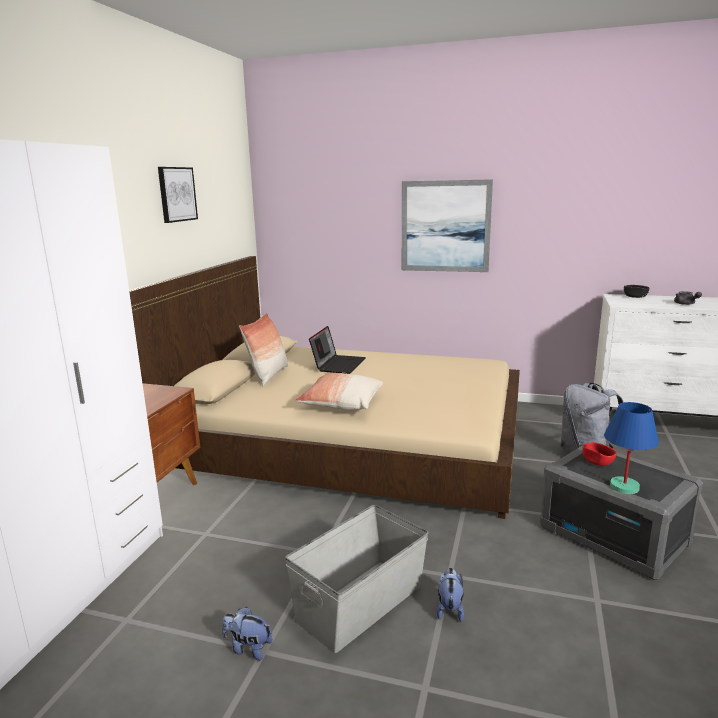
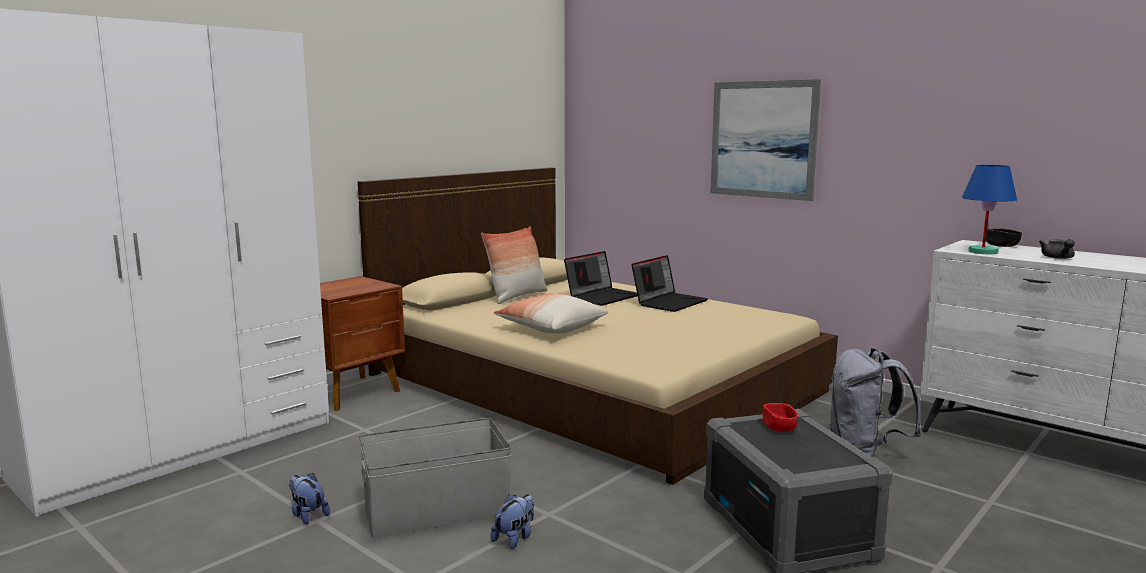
camera: 25 degrees right, 5 degrees down
picture [158,167,198,223] -> none
blue table lamp [604,402,659,494] -> blue table lamp moved to [962,165,1017,254]
none -> laptop [632,255,708,312]

